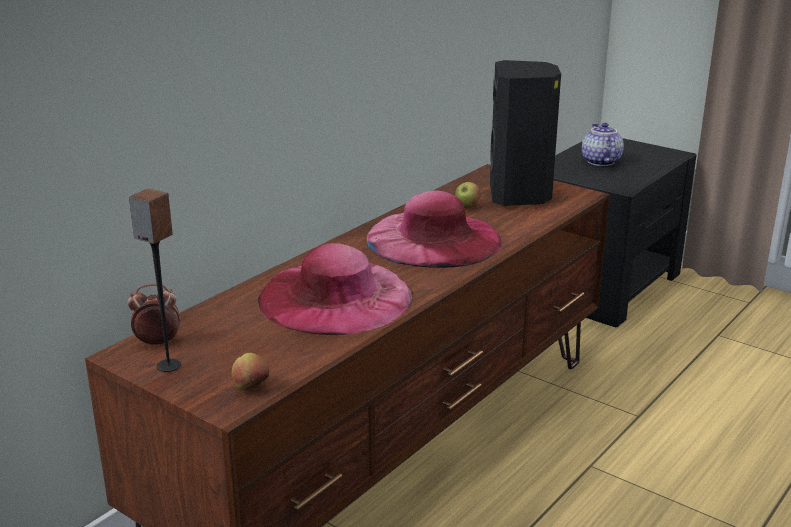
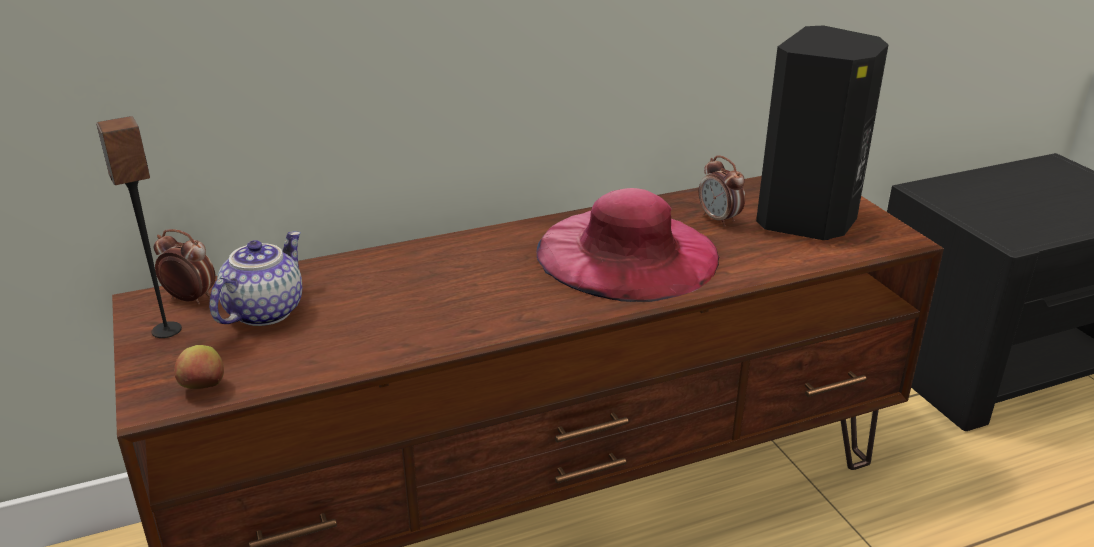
camera: 30 degrees right, 5 degrees up
pink hat [258,243,412,335] -> none
apple [455,182,481,208] -> alarm clock [699,155,745,227]
teapot [582,123,624,166] -> teapot moved to [209,231,302,326]

